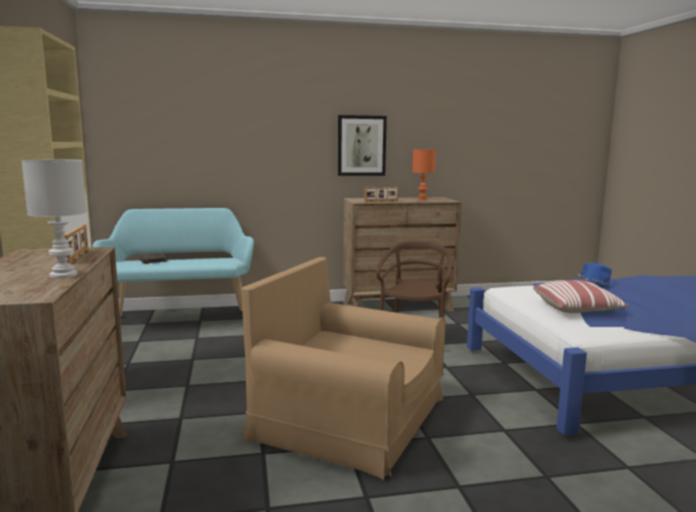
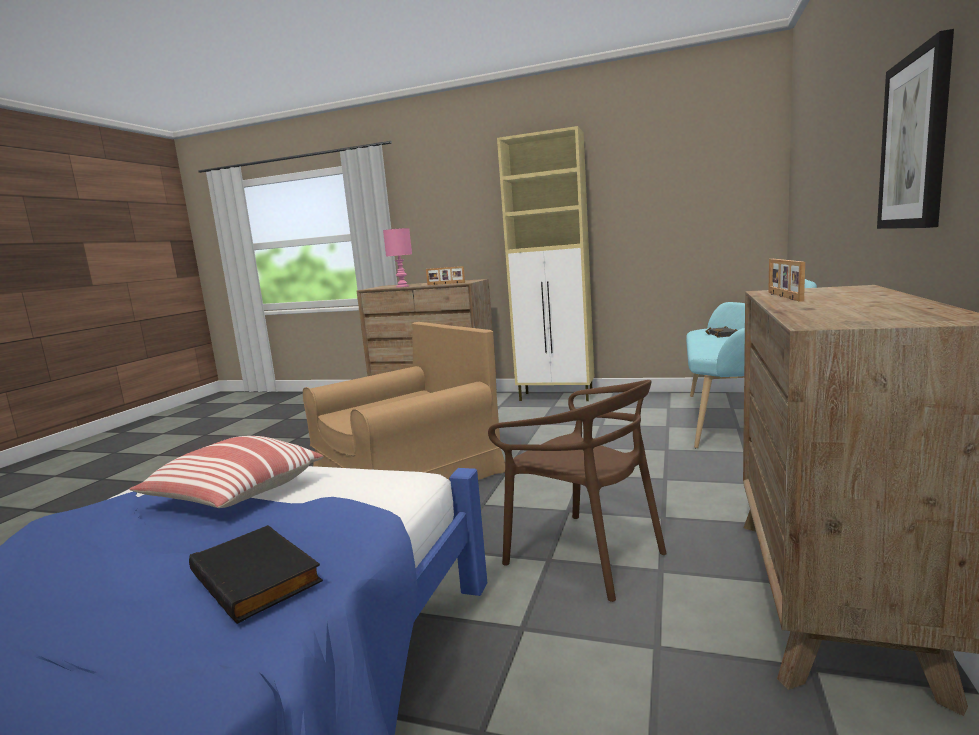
camera: 120 degrees right, 0 degrees up
white table lamp [22,159,87,278] -> pink table lamp [383,228,412,288]
orange table lamp [412,150,436,200] -> none
blue hat [577,263,614,285] -> black book [189,525,323,624]

